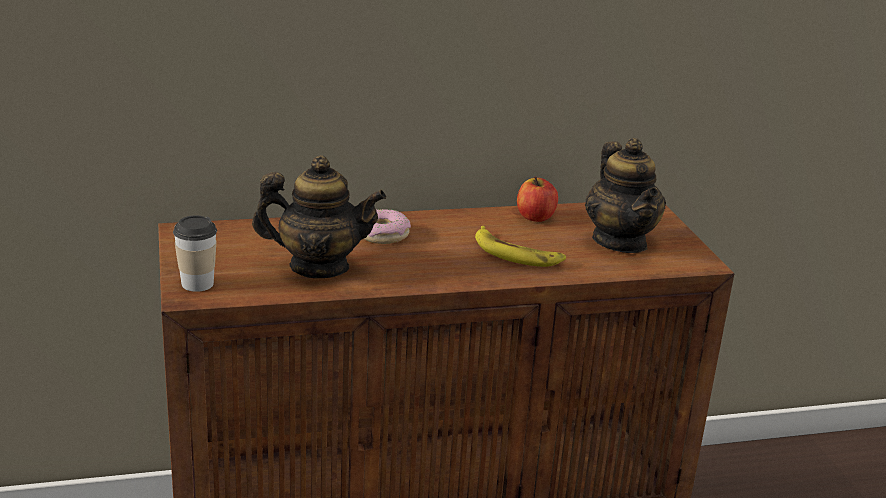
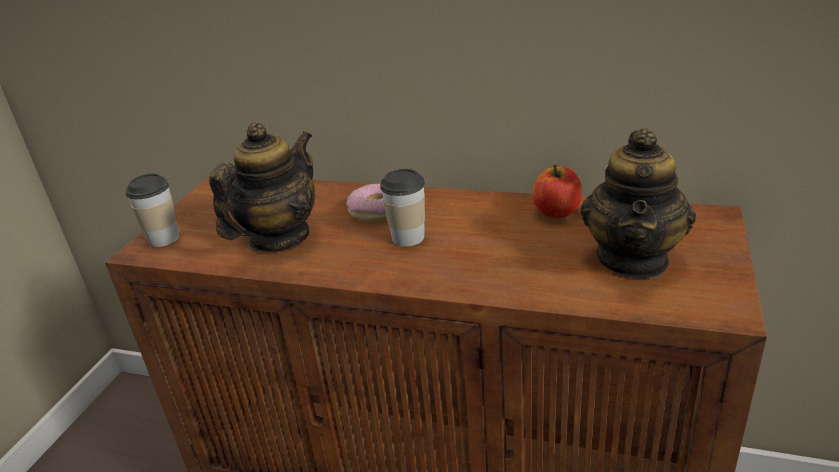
camera: 35 degrees right, 5 degrees up
teapot [252,155,386,278] -> teapot turned 90 degrees counterclockwise [209,122,315,252]
banana [475,226,566,267] -> none
none -> cup [380,169,425,246]

